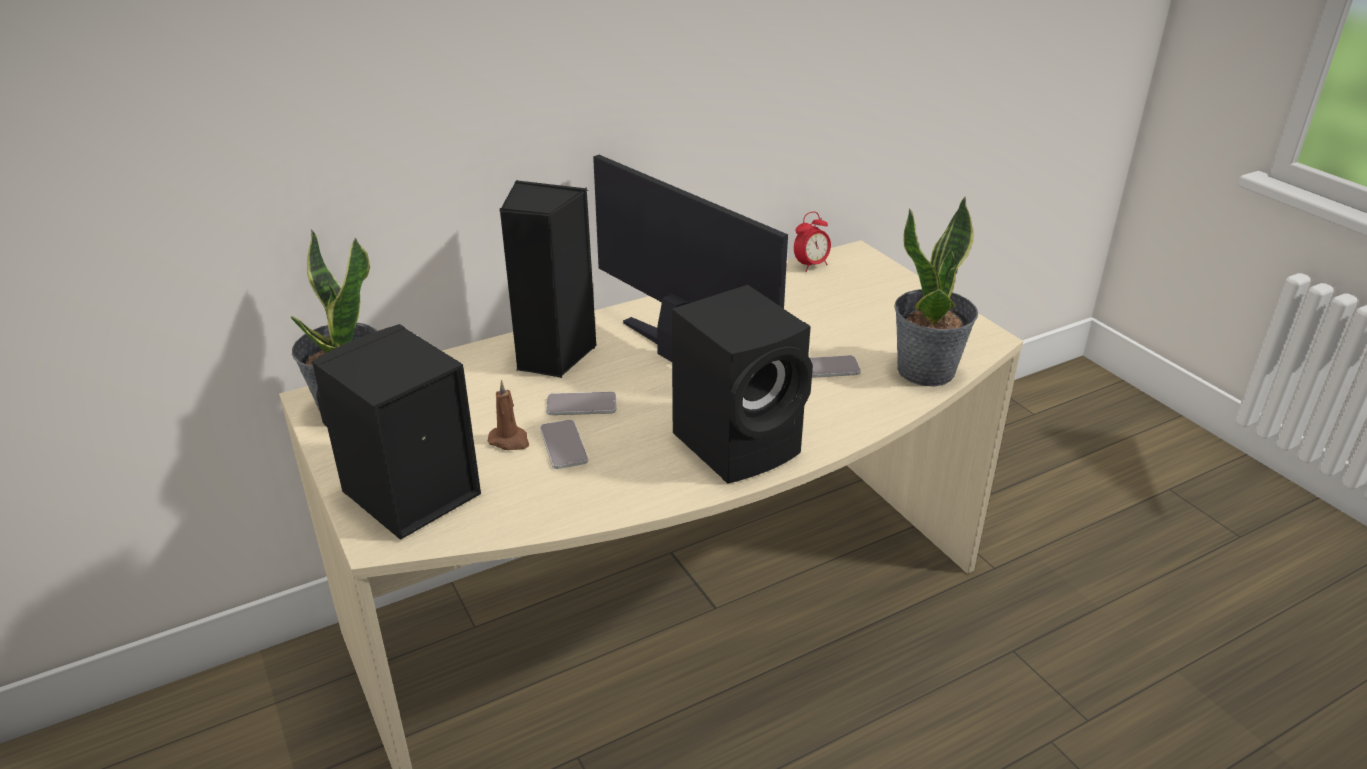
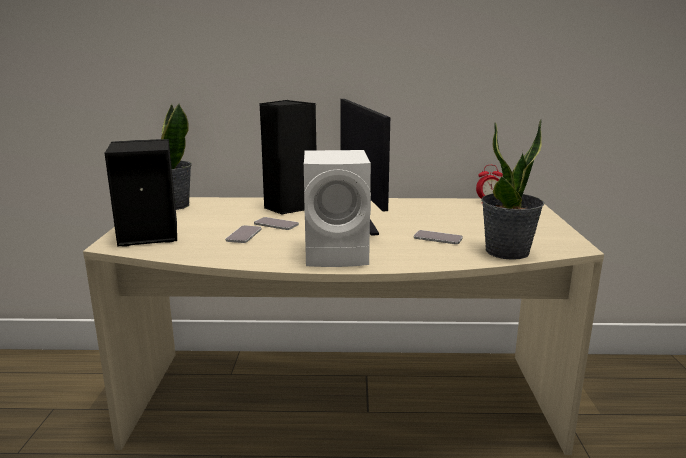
camera: 30 degrees right, 15 degrees down
brown candle [488,380,529,450] -> none
black speaker [672,285,813,484] -> white speaker [304,150,371,267]

